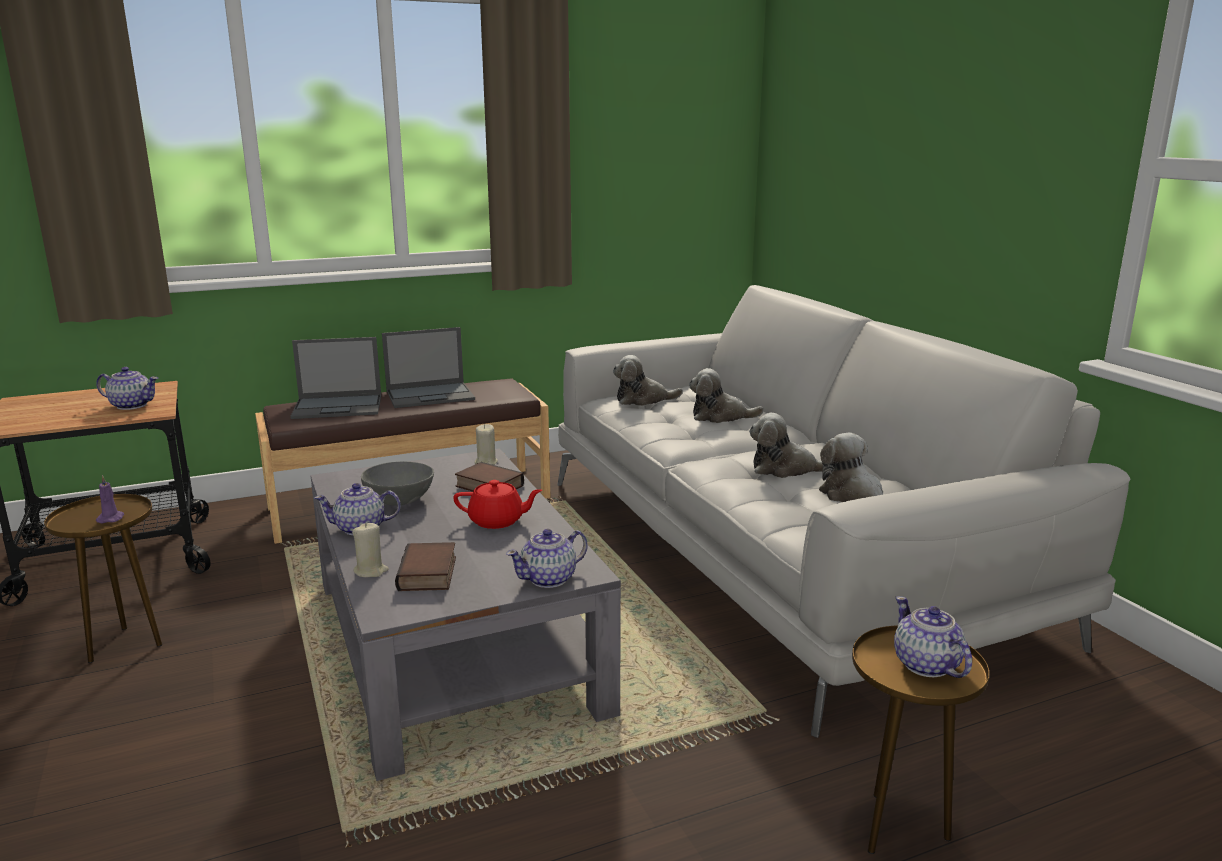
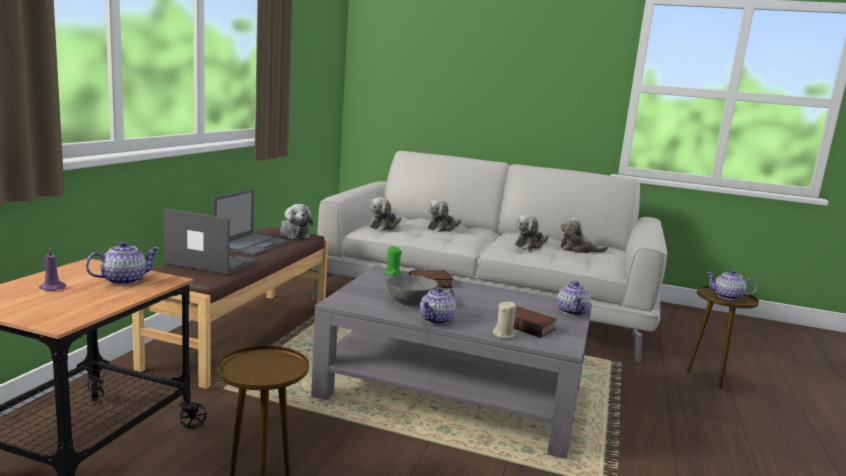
camera: 50 degrees left, 5 degrees down
purple candle [96,475,124,523] -> purple candle moved to [39,247,66,291]
laptop [290,337,381,419] -> laptop turned 105 degrees counterclockwise [164,208,257,275]
red teapot [453,480,542,529] -> none
beige candle [474,424,498,465] -> green candle [383,246,402,276]
none -> plush toy [280,204,313,239]

